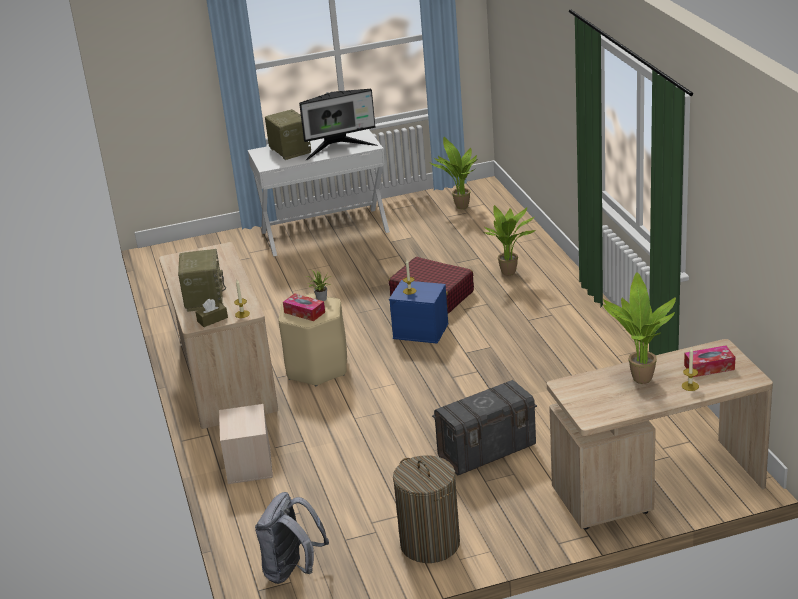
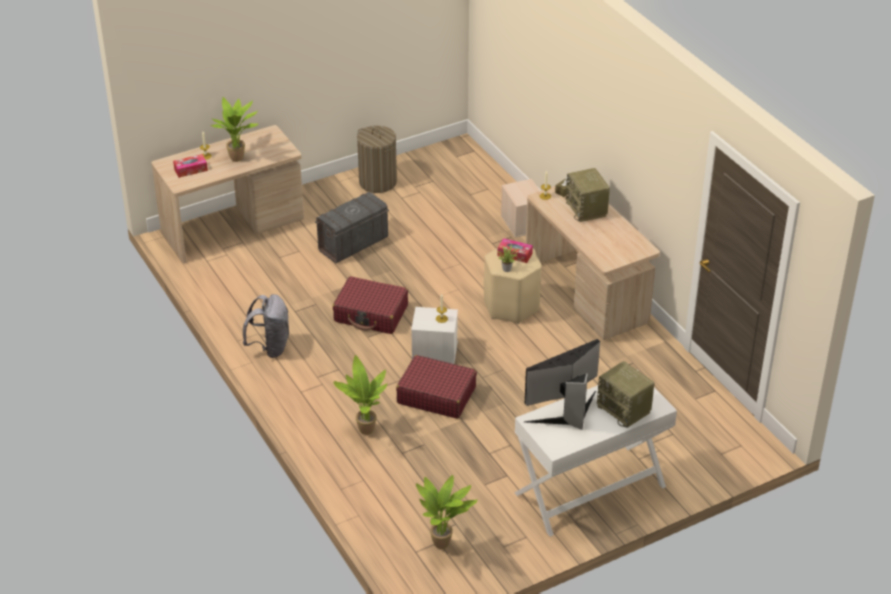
camera: 165 degrees right, 10 degrees up
grey backpack [255,492,329,584] -> grey backpack moved to [243,294,289,358]
blue storage box [389,280,449,344] -> white storage box [411,307,458,364]
none -> red suitcase [333,276,408,334]

